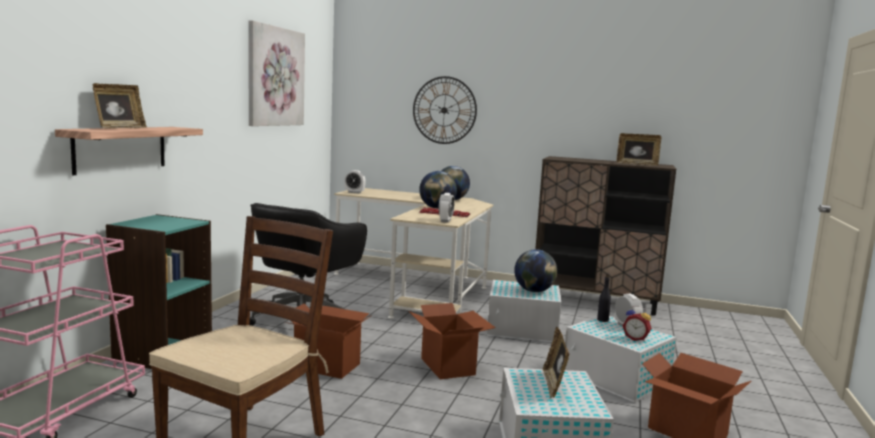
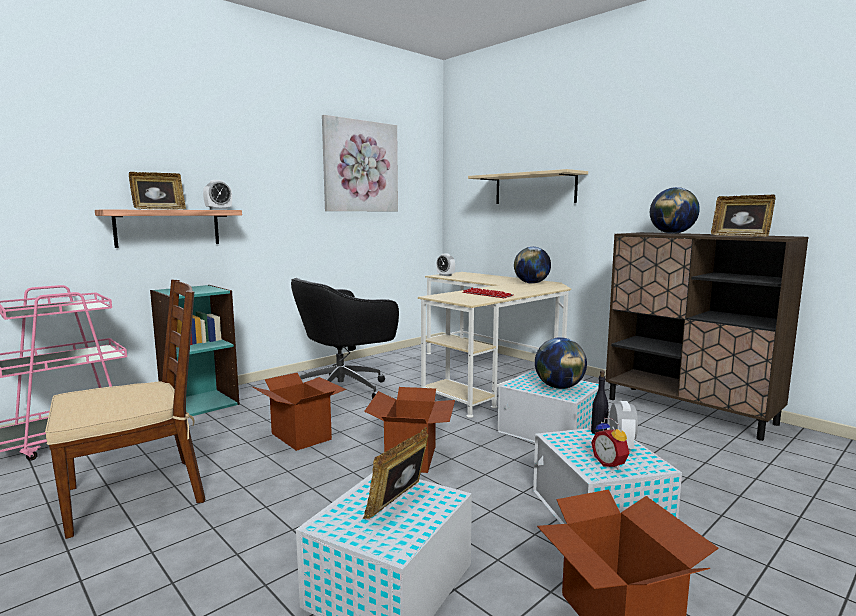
camera: 30 degrees right, 0 degrees up
wall clock [413,76,477,144] -> beige shelf [468,169,588,204]
globe [419,171,457,209] -> globe moved to [650,187,700,234]
alarm clock [439,193,455,223] -> alarm clock moved to [203,180,232,210]

